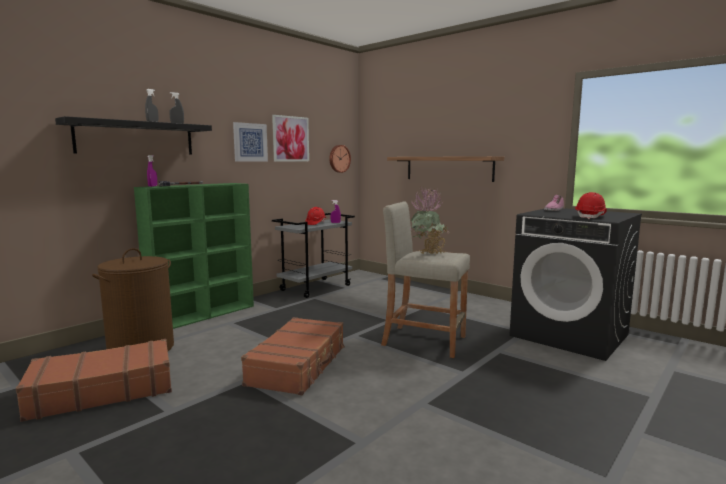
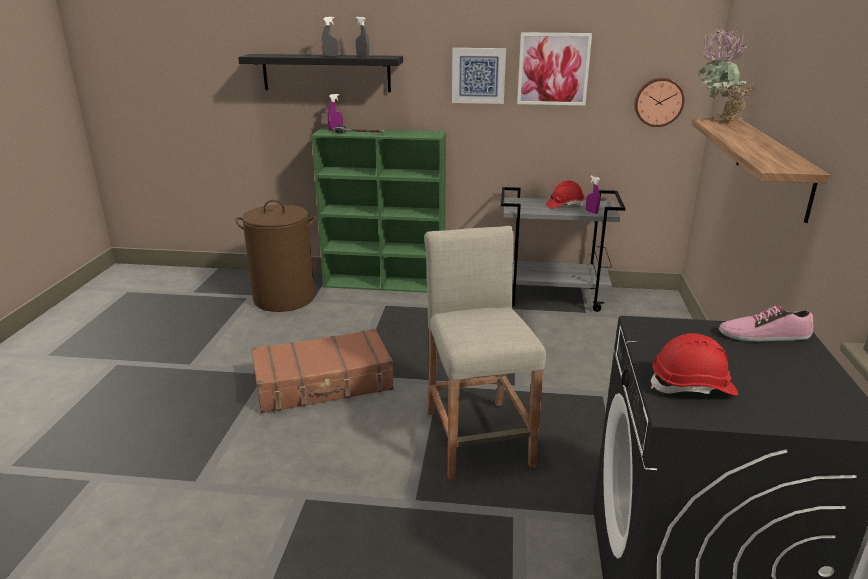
camera: 55 degrees right, 15 degrees up
brown suitcase [16,339,172,422] -> none
potted plant [410,188,449,254] -> potted plant moved to [698,26,757,123]

